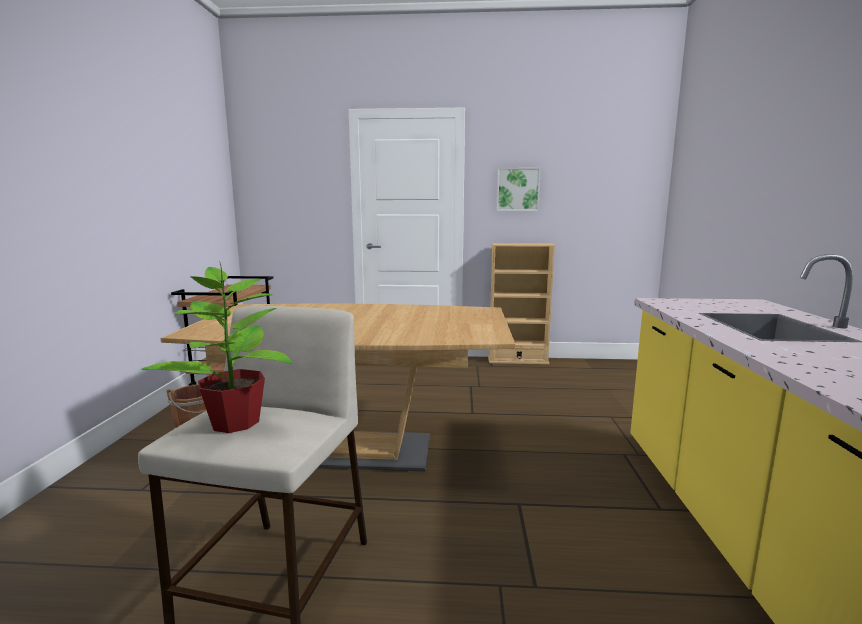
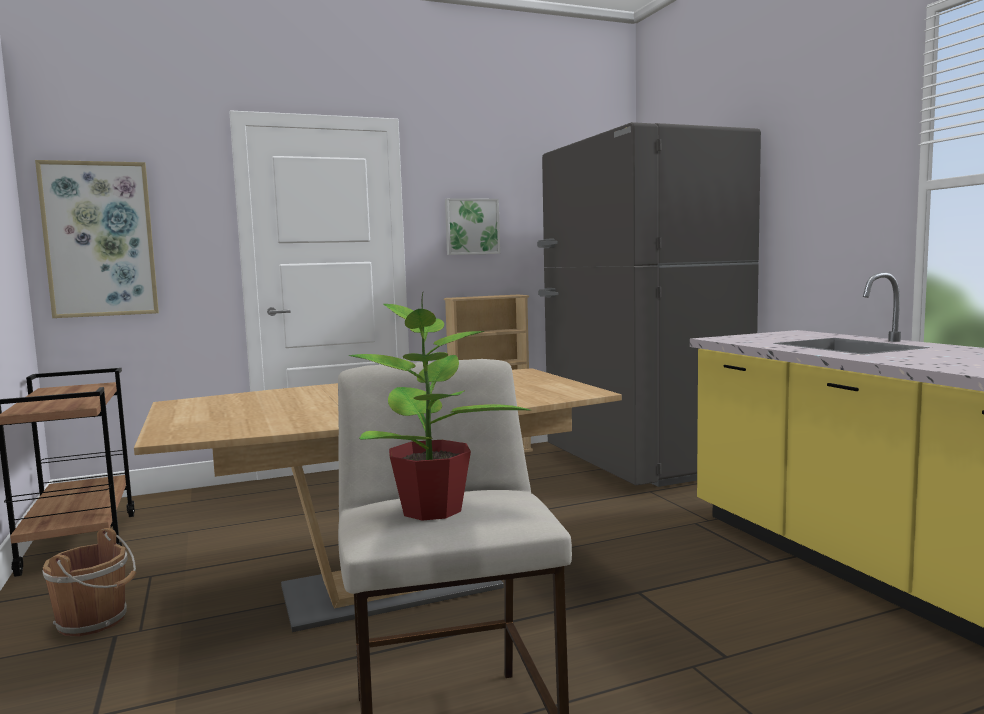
camera: 25 degrees left, 5 degrees down
none -> picture [35,160,159,318]
none -> grey fridge [537,122,761,487]

